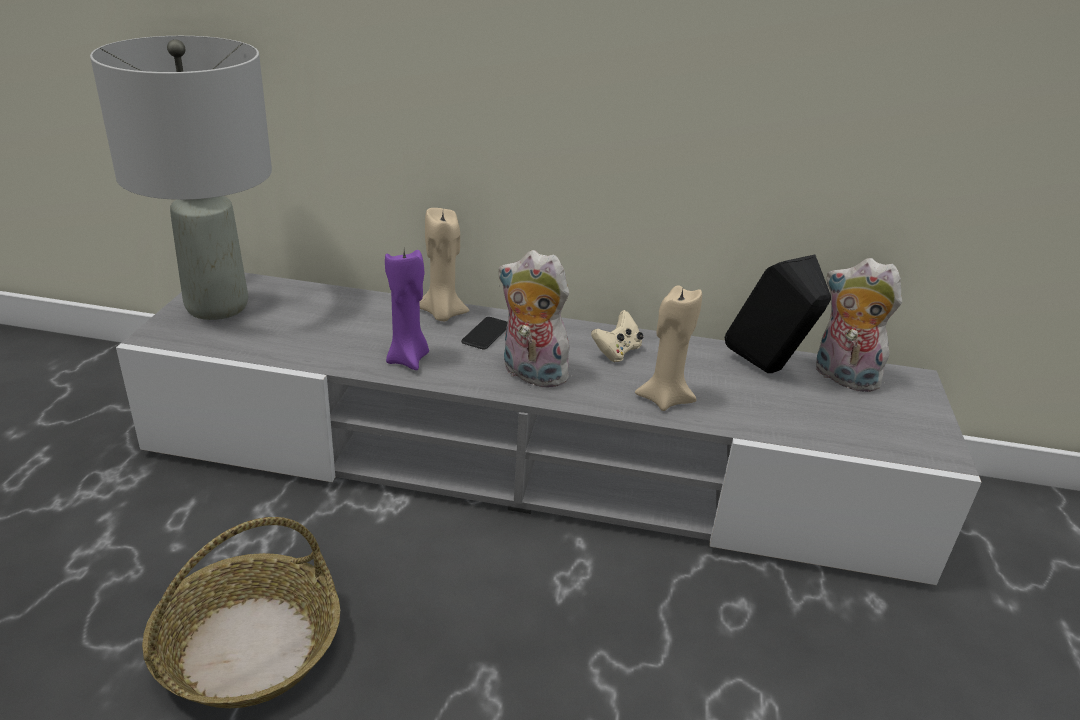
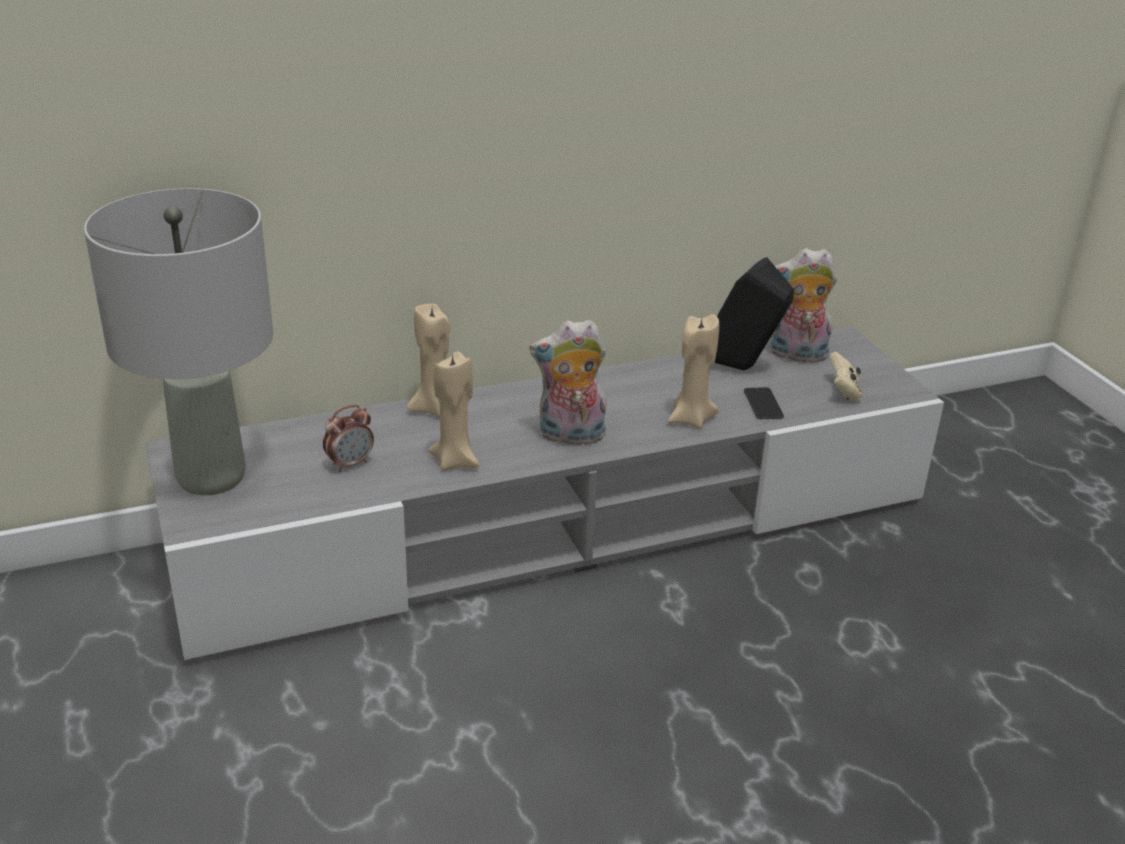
camera: 30 degrees left, 0 degrees up
basket [142,517,340,708] -> none
purple candle [385,250,429,370] -> beige candle [428,351,480,471]
phone [461,317,508,349] -> phone moved to [744,387,784,419]
beige game controller [591,310,643,362] -> beige game controller moved to [830,352,862,401]
none -> alarm clock [323,405,374,472]

